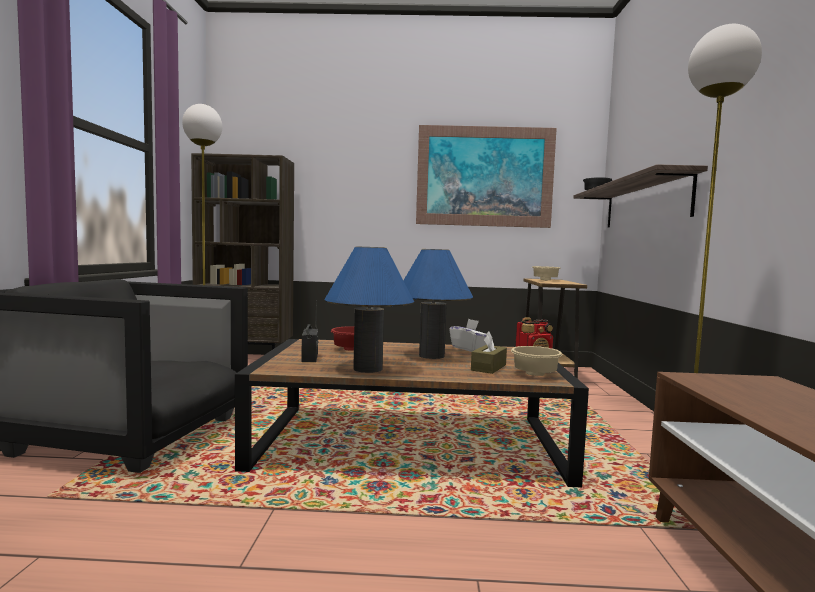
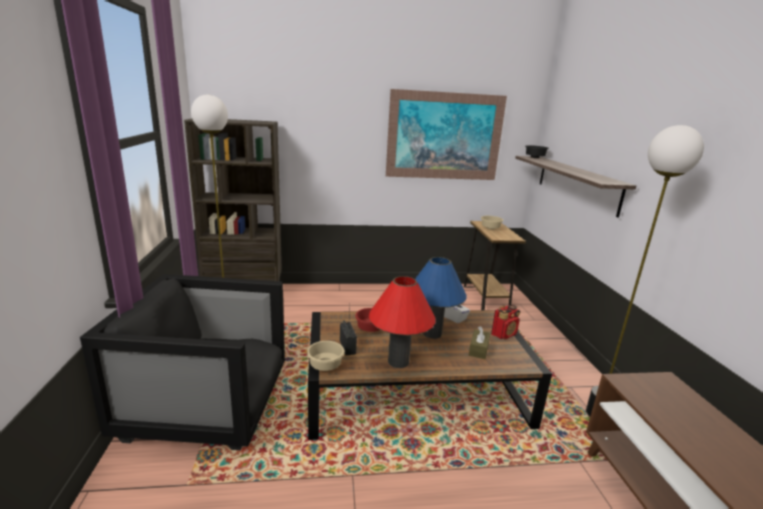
camera: 10 degrees left, 15 degrees up
blue table lamp [324,246,414,373] -> red table lamp [369,276,436,368]
beige bowl [511,346,562,376] -> beige bowl moved to [307,341,345,371]

